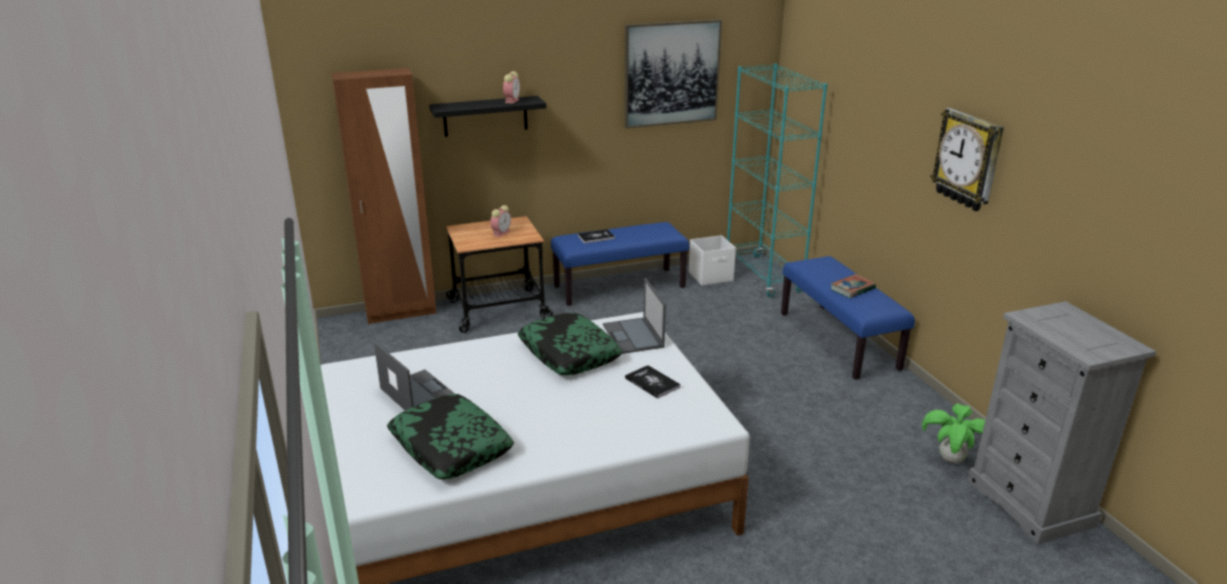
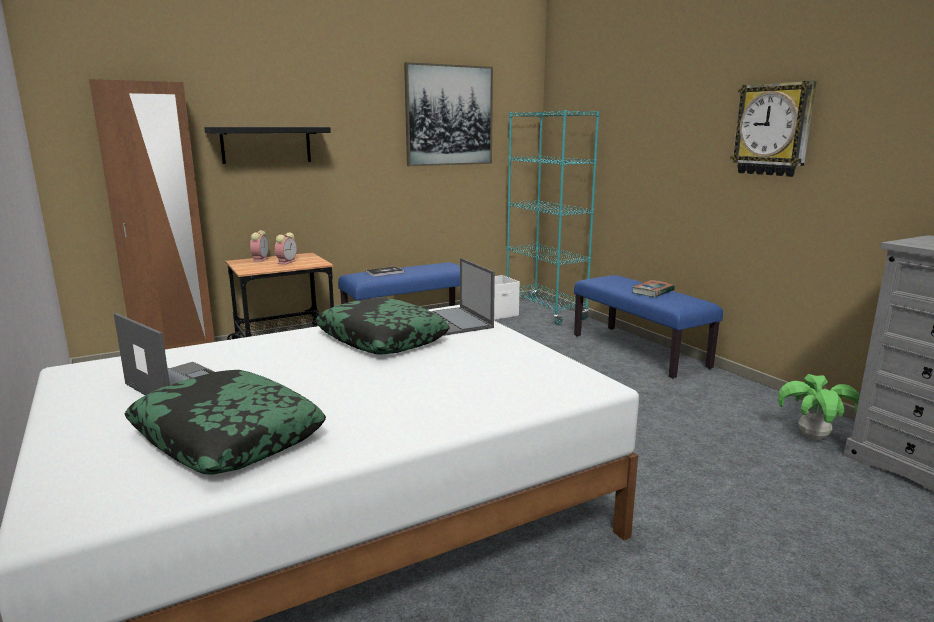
camera: 10 degrees left, 10 degrees down
alarm clock [503,71,520,104] -> alarm clock moved to [250,230,269,262]
book [625,365,681,399] -> none

